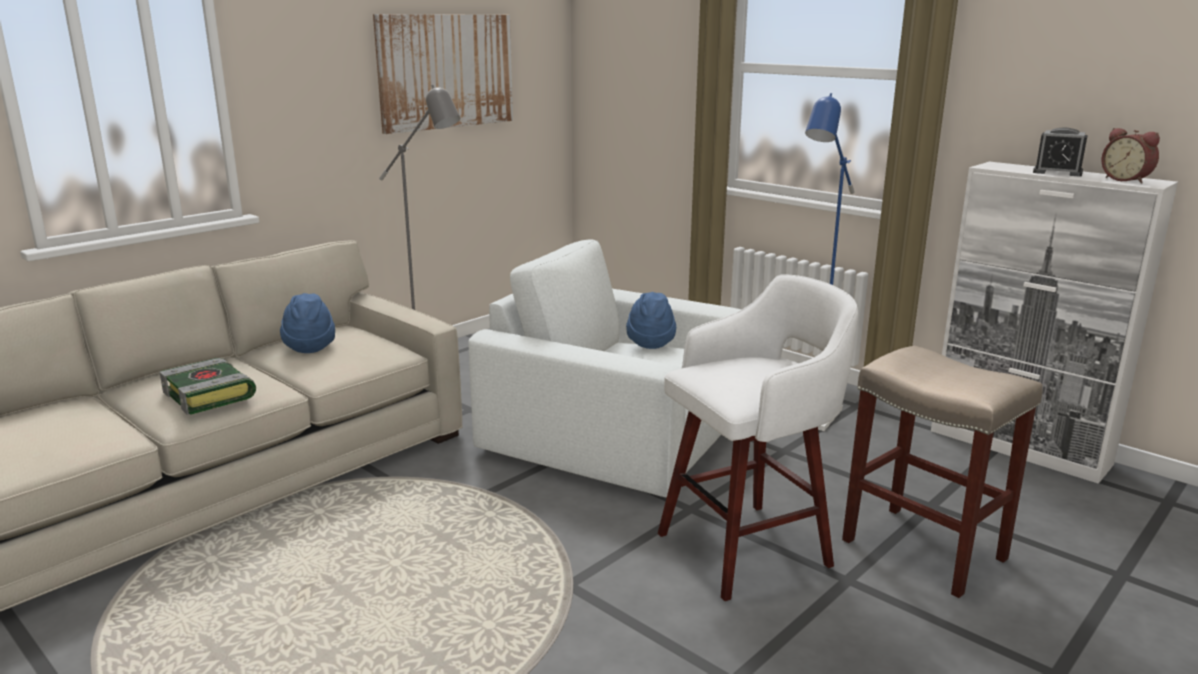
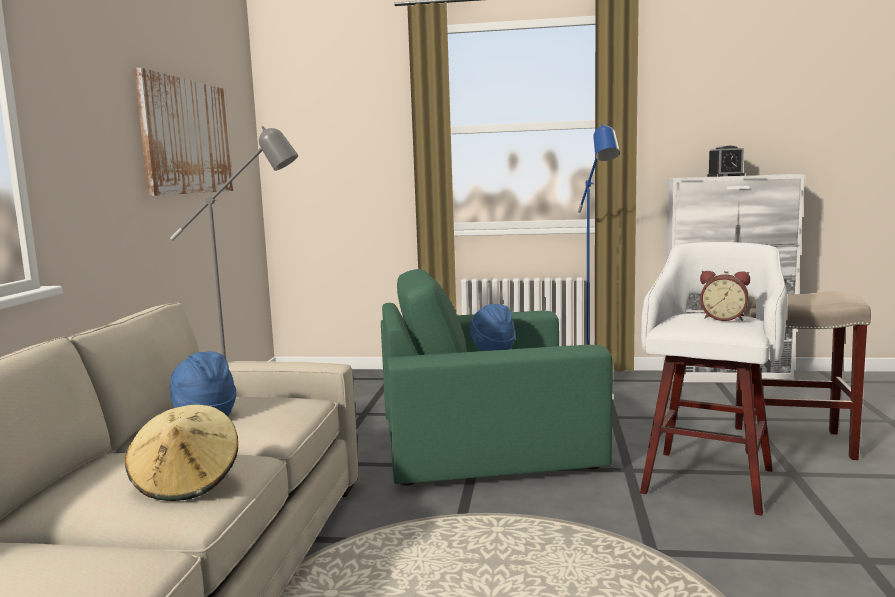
camera: 35 degrees left, 10 degrees down
book [160,358,256,415] -> beige hat [125,405,238,501]
white armchair [468,240,742,497] -> green armchair [381,269,612,486]
alarm clock [1102,128,1160,183] -> alarm clock moved to [700,271,750,321]

